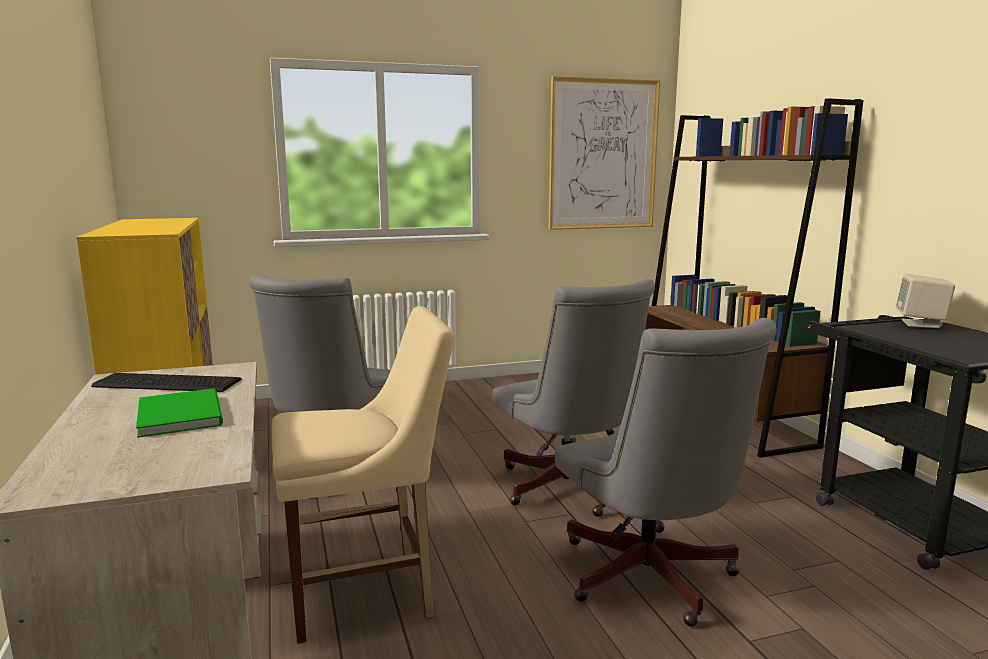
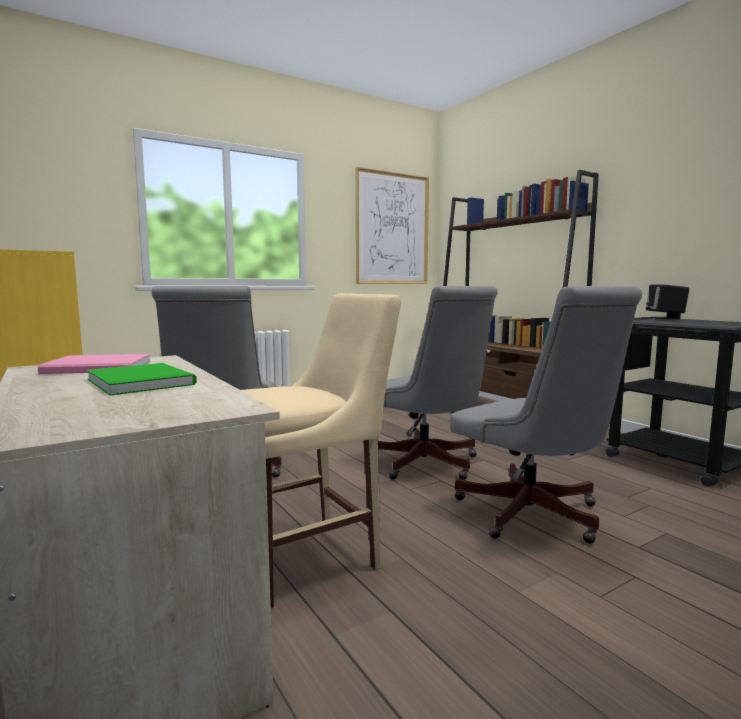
camera: 15 degrees left, 5 degrees down
keyboard [91,373,242,392] -> pink book [37,354,151,374]
beige speaker [896,274,955,328] -> black speaker [645,284,689,319]

